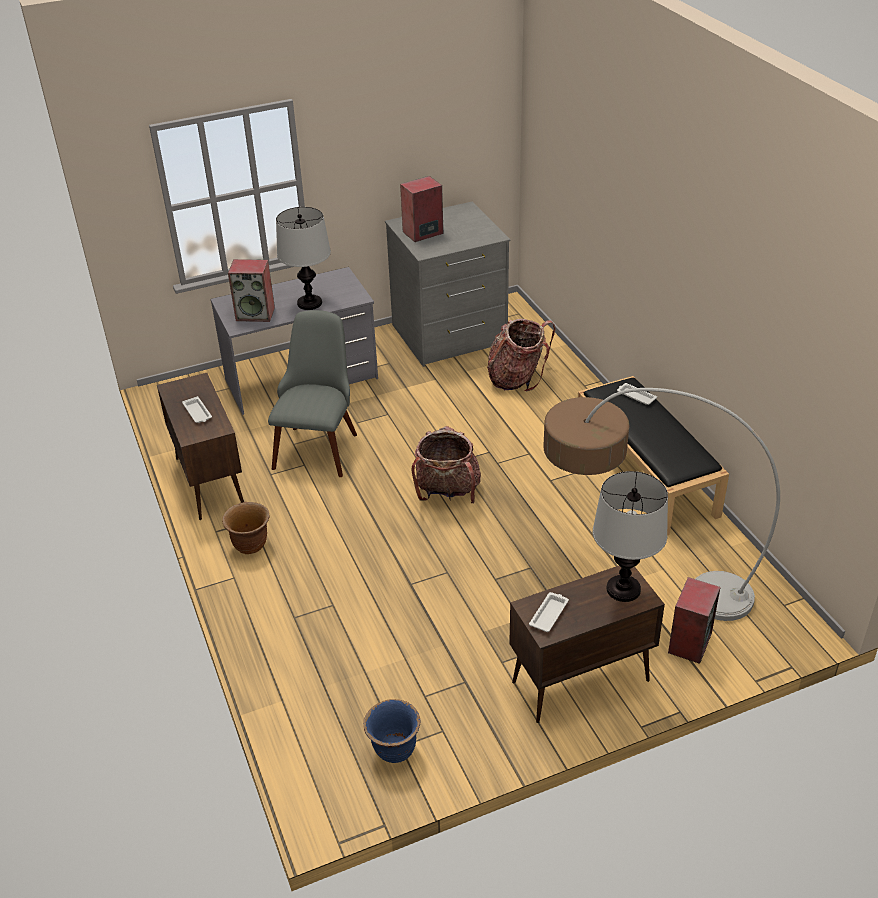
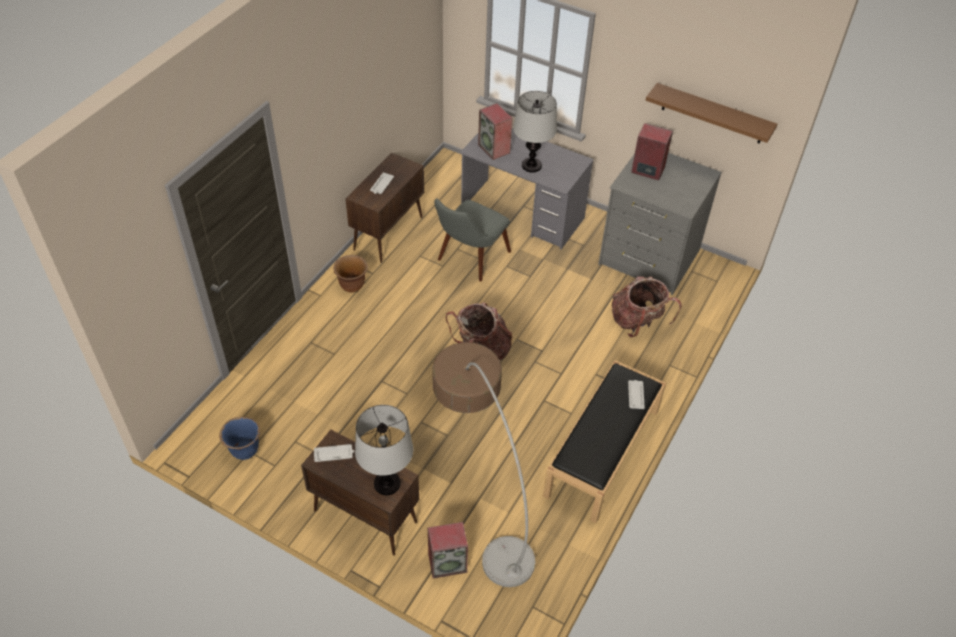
camera: 50 degrees right, 10 degrees up
grey chair [268,310,357,477] -> grey chair turned 150 degrees clockwise [434,198,511,282]
none -> brown shelf [646,83,777,144]

